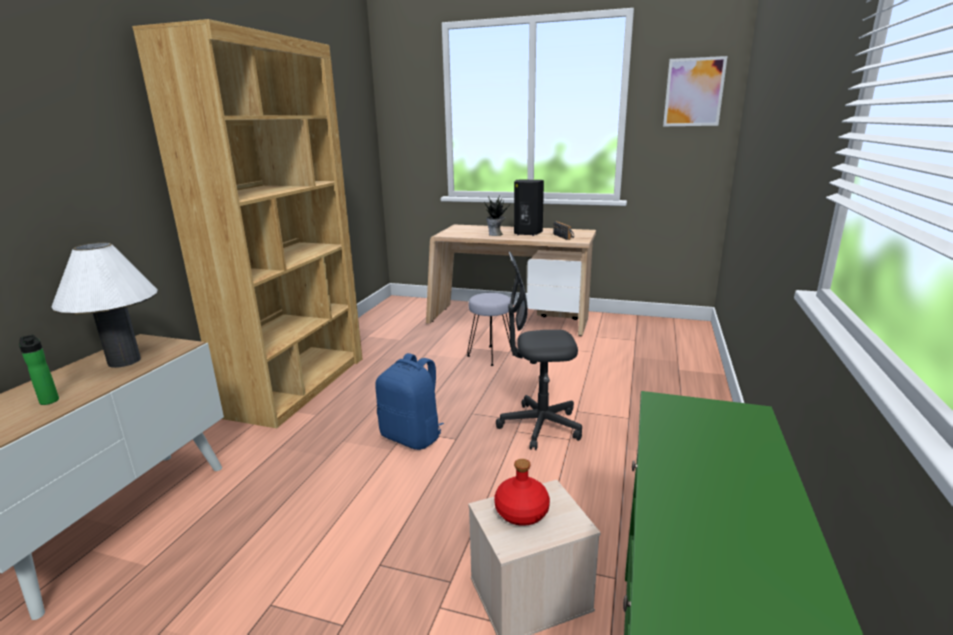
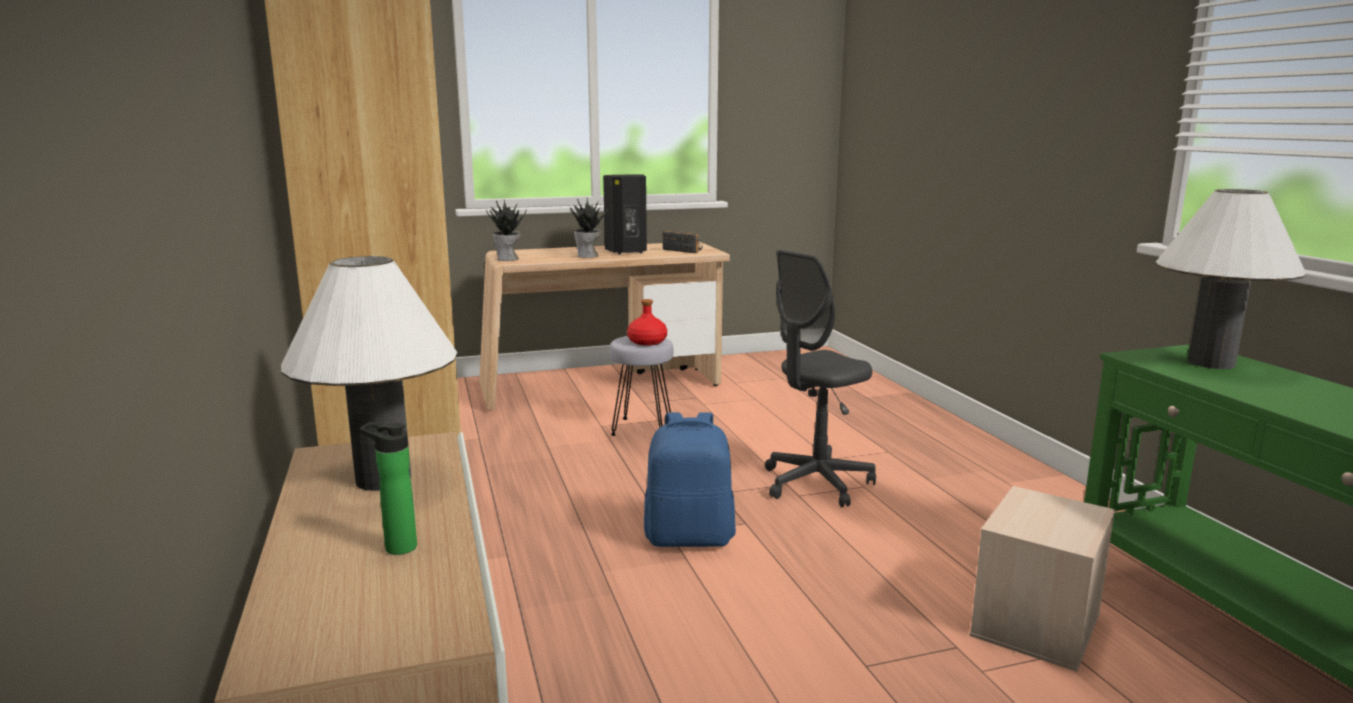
camera: 35 degrees left, 5 degrees down
red bottle [494,459,550,526] -> red bottle moved to [627,299,667,346]
picture [663,56,728,126] -> none
none -> potted plant [486,200,527,261]
none -> white table lamp [1156,189,1306,369]

